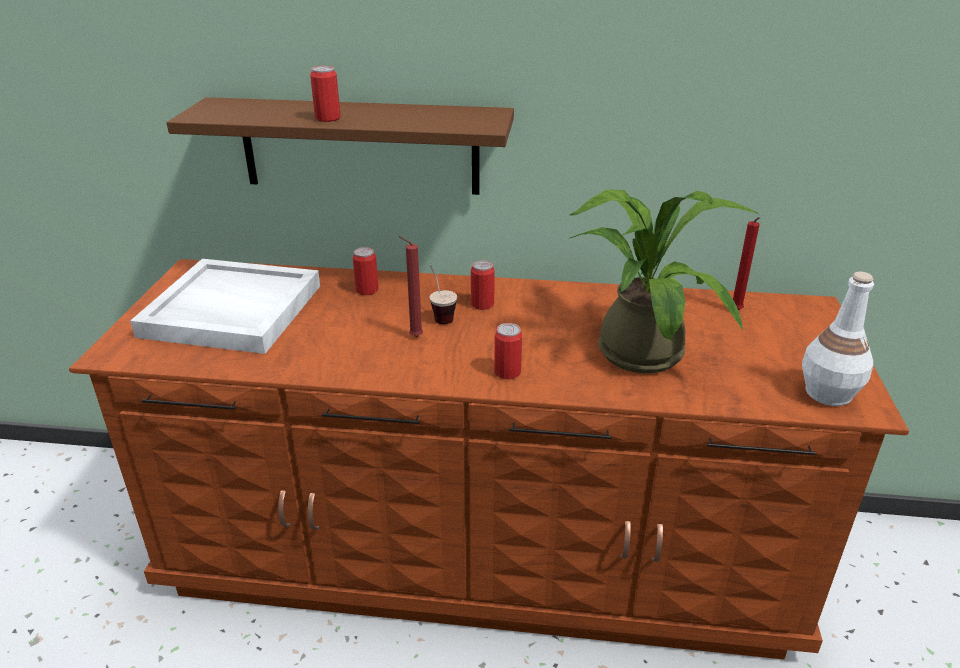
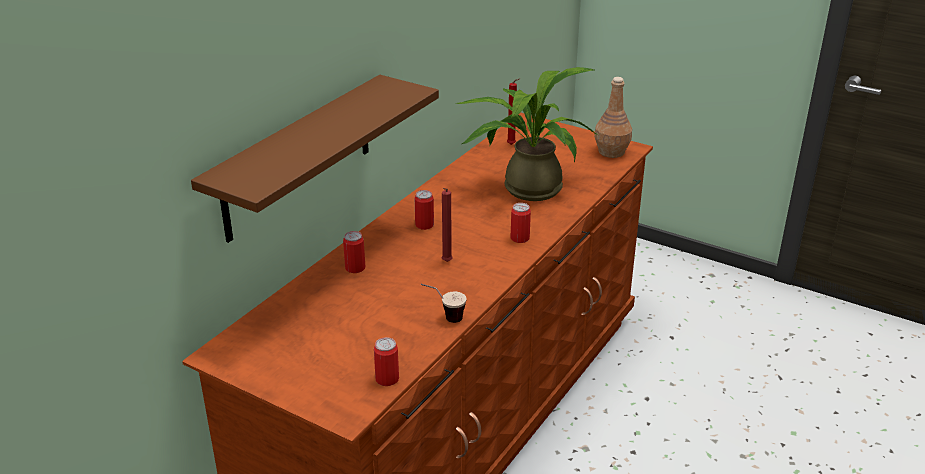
camera: 65 degrees left, 0 degrees up
white tray [130,259,320,354] -> none
can [310,66,341,122] -> can moved to [374,337,399,386]
cup [430,264,457,324] -> cup moved to [421,284,467,323]
white bottle [802,272,874,406] -> brown bottle [594,77,632,158]

